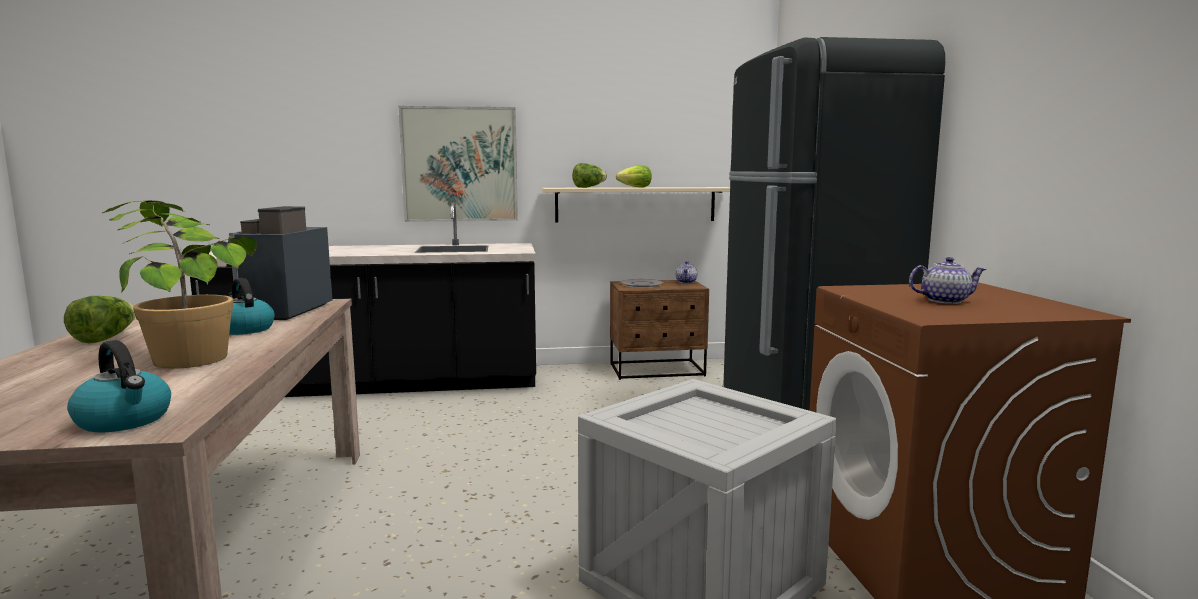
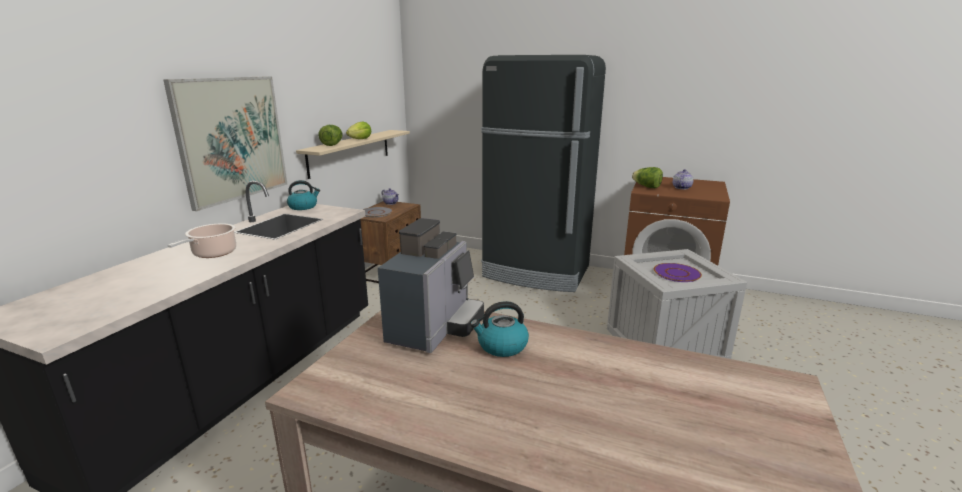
camera: 60 degrees left, 10 degrees up
lettuce [64,296,136,343] -> lettuce moved to [632,167,663,188]
kettle [67,340,171,432] -> kettle moved to [287,180,320,210]
potted plant [102,201,257,369] -> none
coffee machine [226,206,332,320] -> coffee machine turned 105 degrees counterclockwise [378,218,484,353]
none -> cooking pot [167,223,236,258]
none -> purple plate [654,263,702,282]

